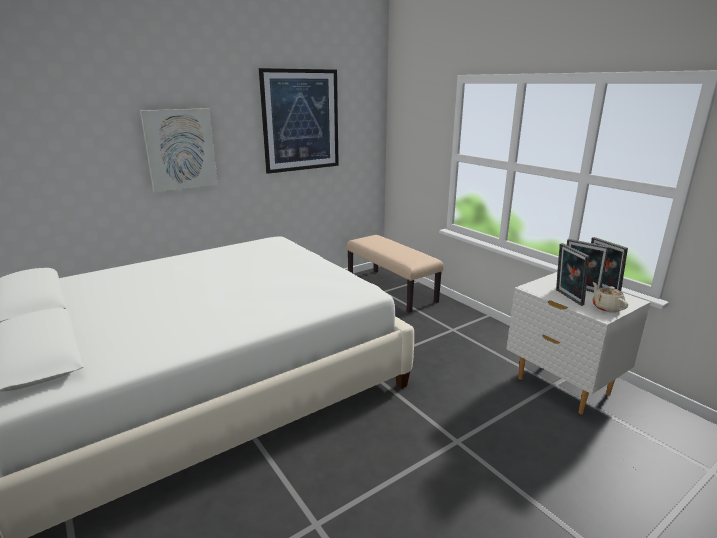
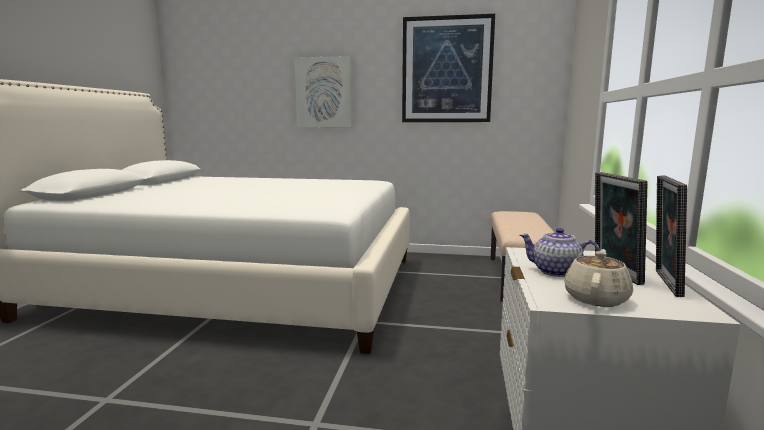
camera: 45 degrees right, 10 degrees down
picture frame [556,243,589,306] -> teapot [520,228,600,277]

